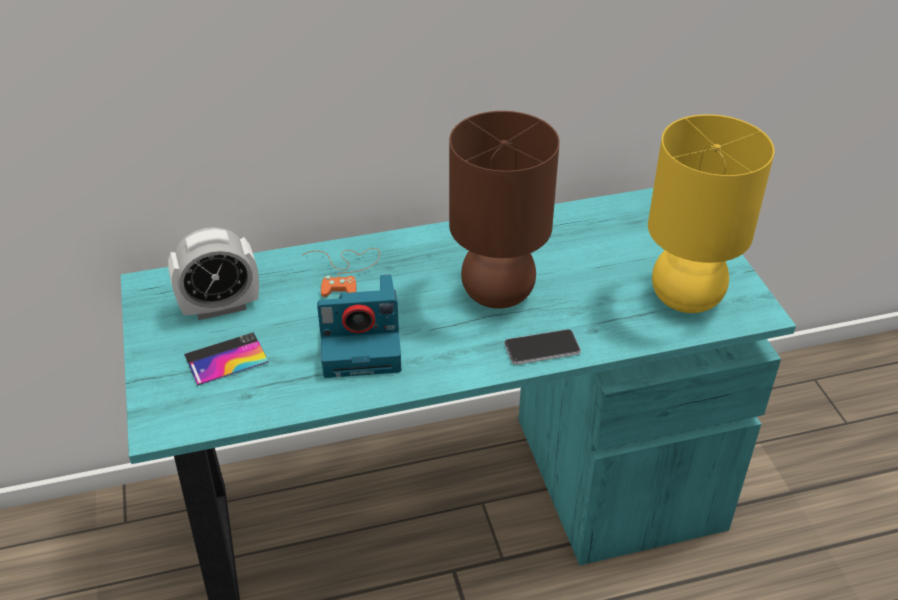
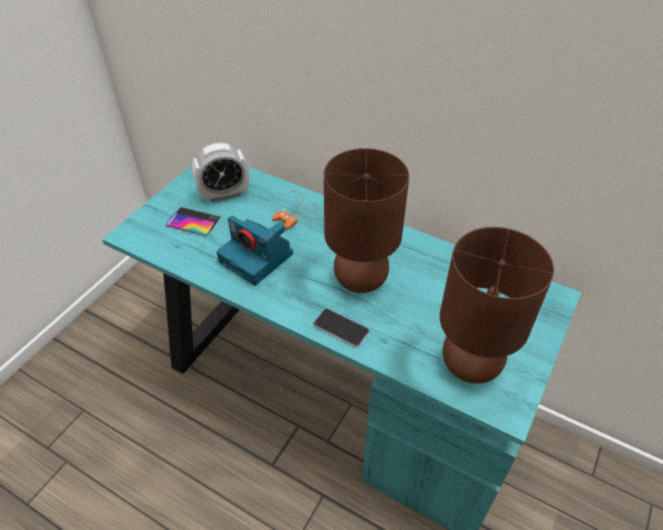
camera: 45 degrees right, 5 degrees up
alarm clock [168,227,259,320] -> alarm clock turned 45 degrees counterclockwise [192,142,249,202]
yellow table lamp [648,114,774,313] -> brown table lamp [440,227,554,384]

